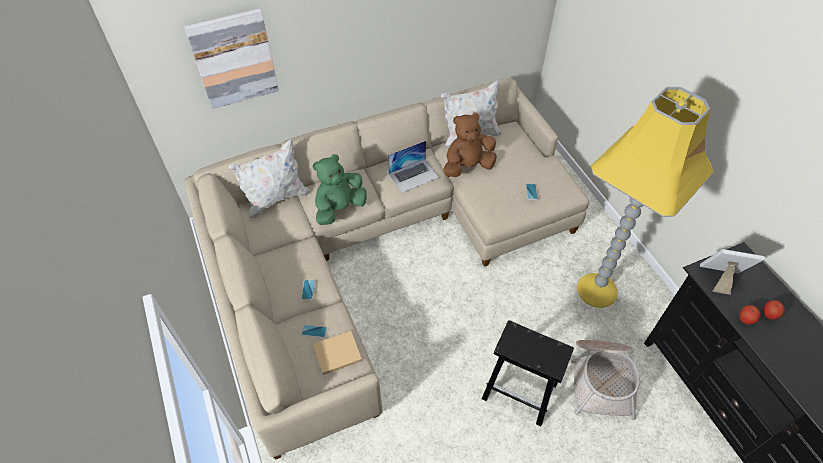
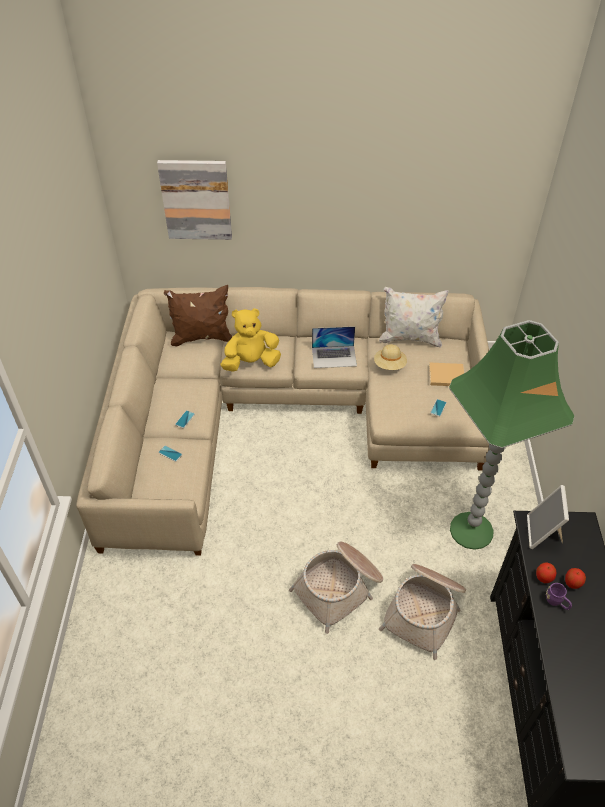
camera: 25 degrees right, 5 degrees down
white pillow [229,139,310,219] -> brown pillow [164,285,232,347]
green plush toy [313,154,367,225] -> yellow plush toy [221,308,281,372]
beige book [313,331,362,375] -> beige book moved to [429,363,464,386]
brown plush toy [443,113,497,177] -> beige hat [374,344,407,370]
black stool [482,320,574,427] -> basket [289,542,383,634]
yellow floor lamp [577,87,714,308] -> green floor lamp [449,320,575,550]
picture frame [700,249,765,295] -> picture frame turned 120 degrees counterclockwise [527,485,569,549]
none -> purple mug [546,583,572,610]

